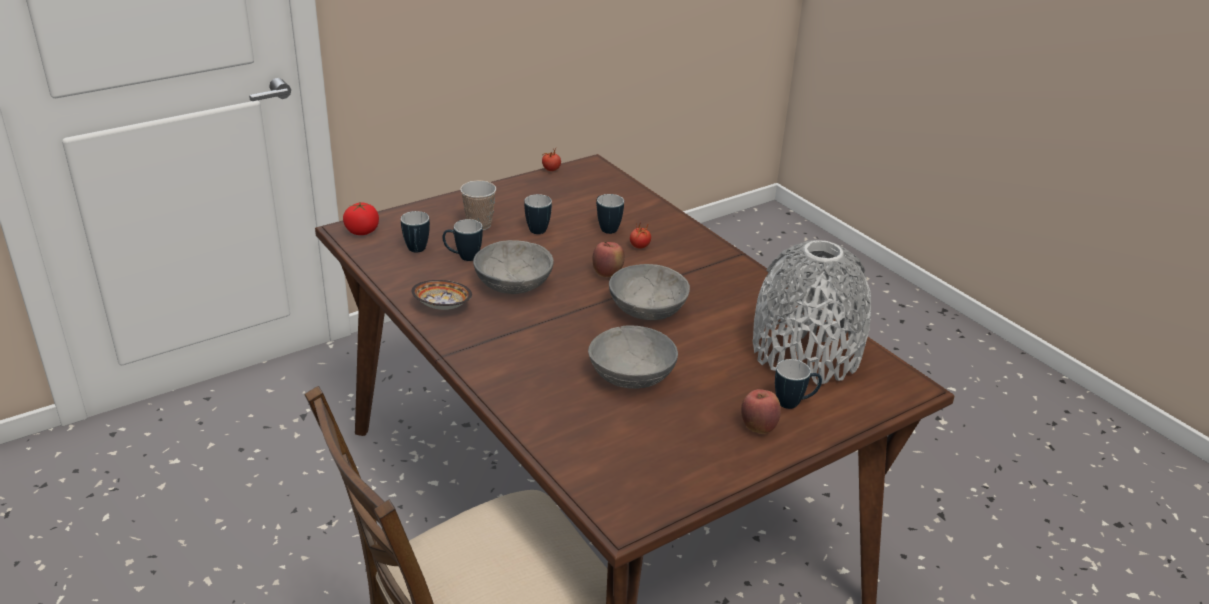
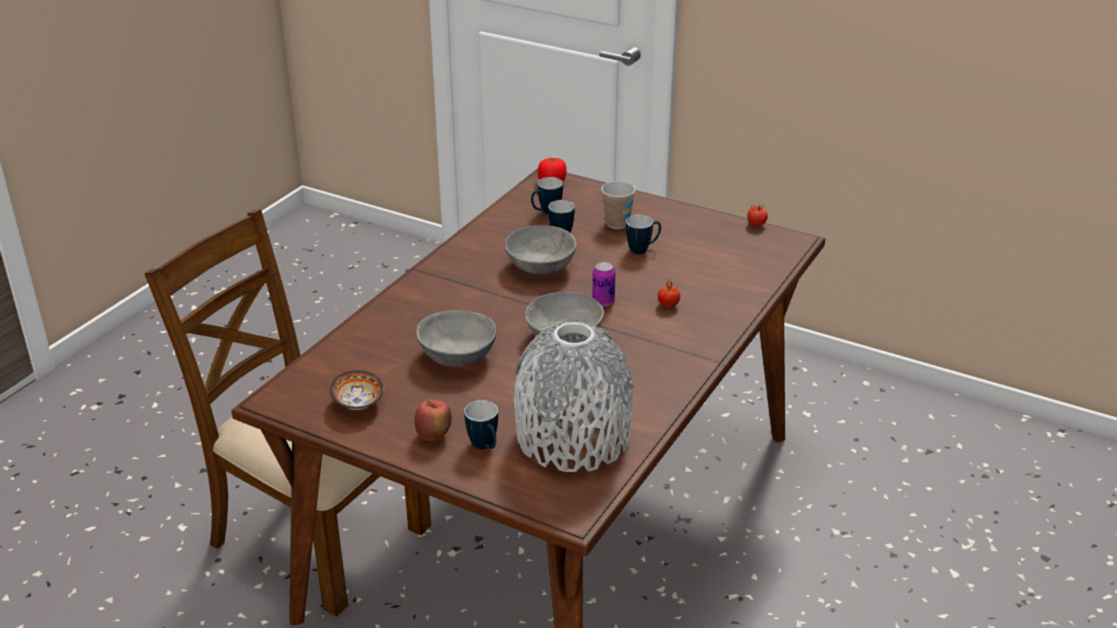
camera: 65 degrees right, 0 degrees up
bowl [411,280,472,310] -> bowl moved to [330,370,384,410]
apple [592,241,625,277] -> can [592,261,615,307]
mug [596,194,624,234] -> none

